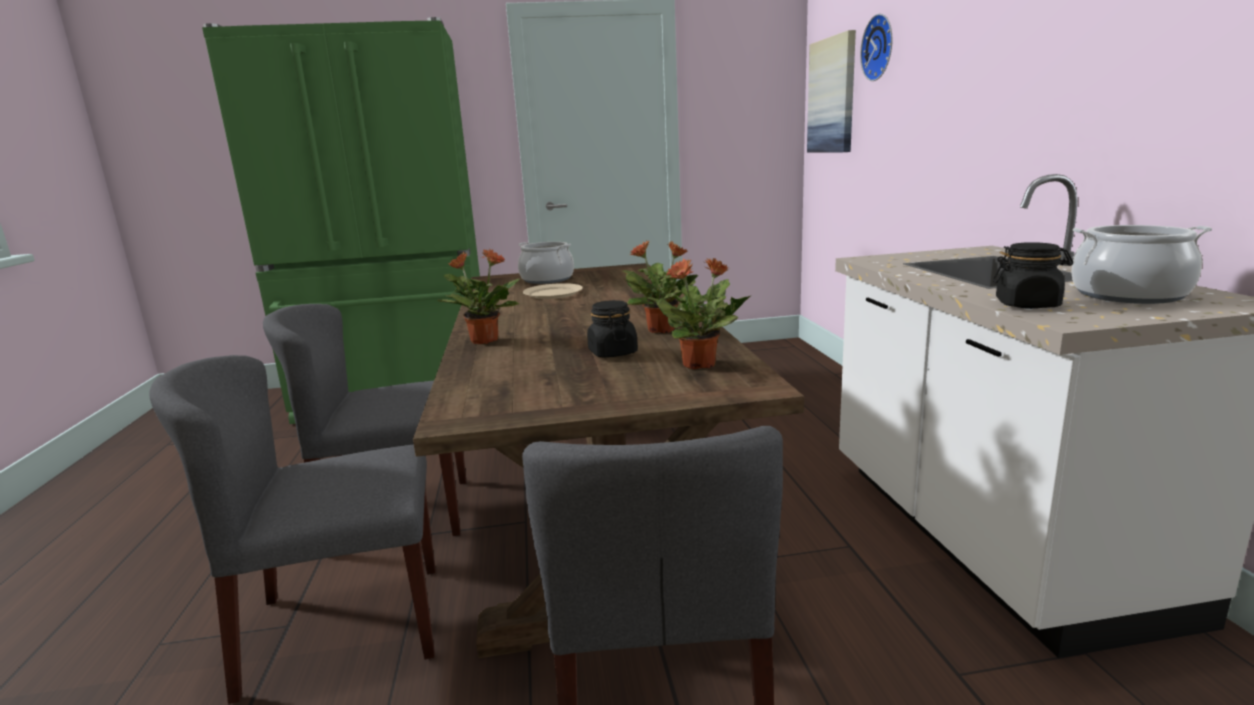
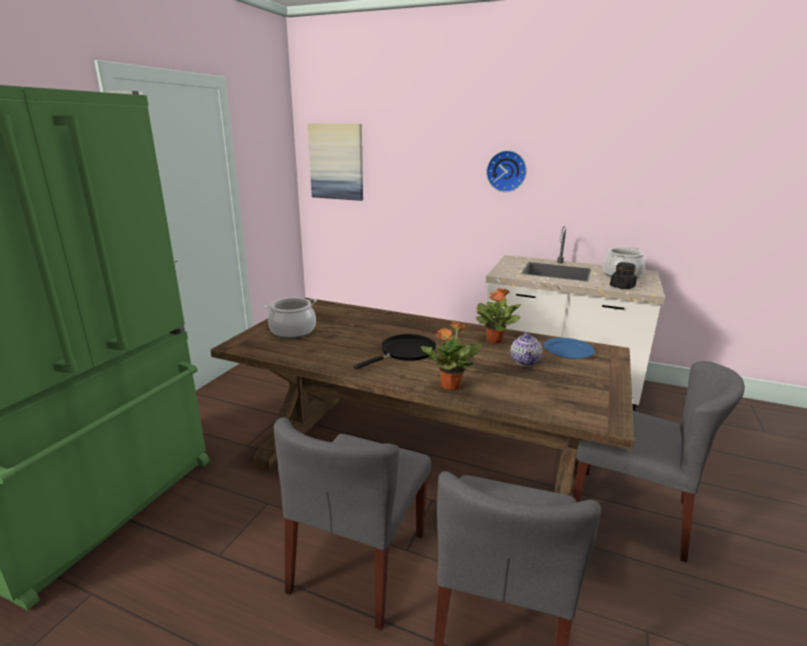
camera: 60 degrees left, 5 degrees up
beige plate [523,283,583,299] -> none
black jar [587,300,638,357] -> teapot [510,332,542,366]
potted plant [647,258,750,369] -> blue plate [544,338,595,359]
wall clock [860,14,892,81] -> wall clock moved to [486,150,527,192]
none -> black frying pan [354,334,436,370]

